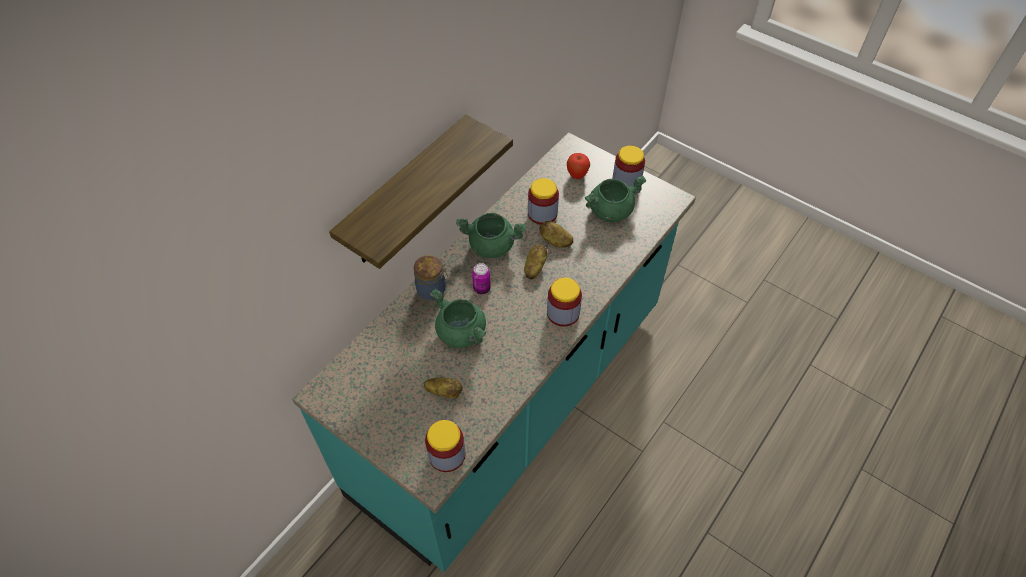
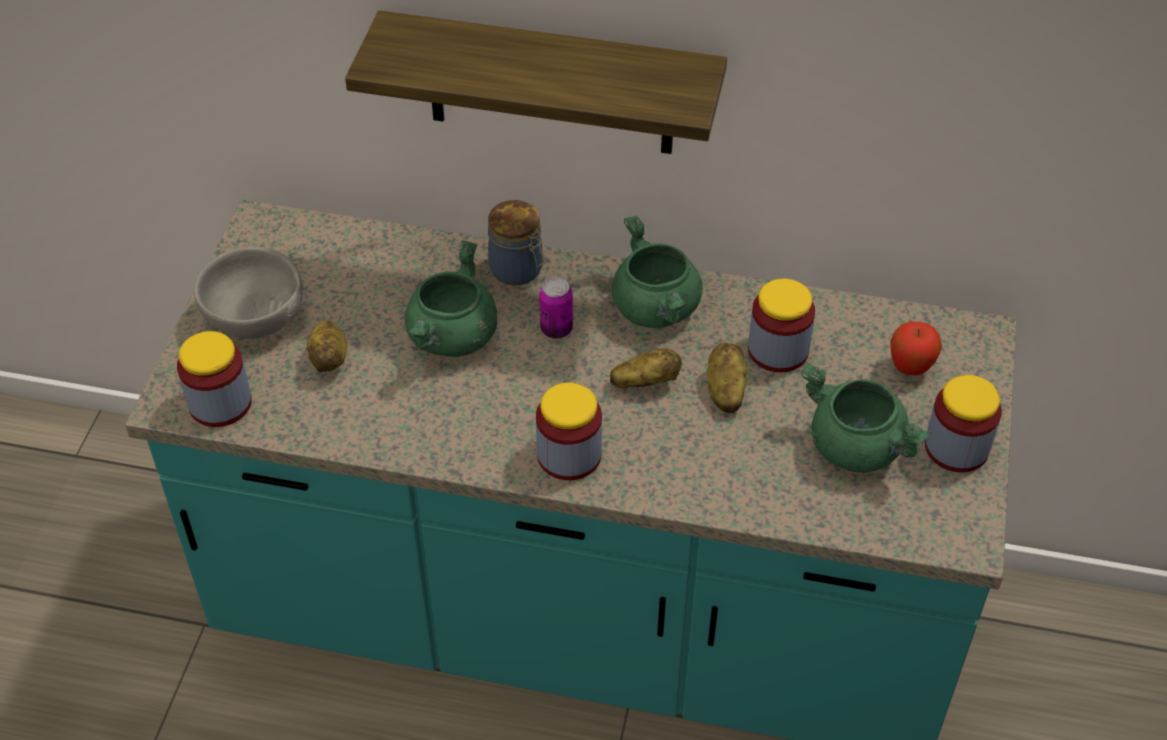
camera: 65 degrees right, 5 degrees down
none -> grey bowl [194,247,303,339]

